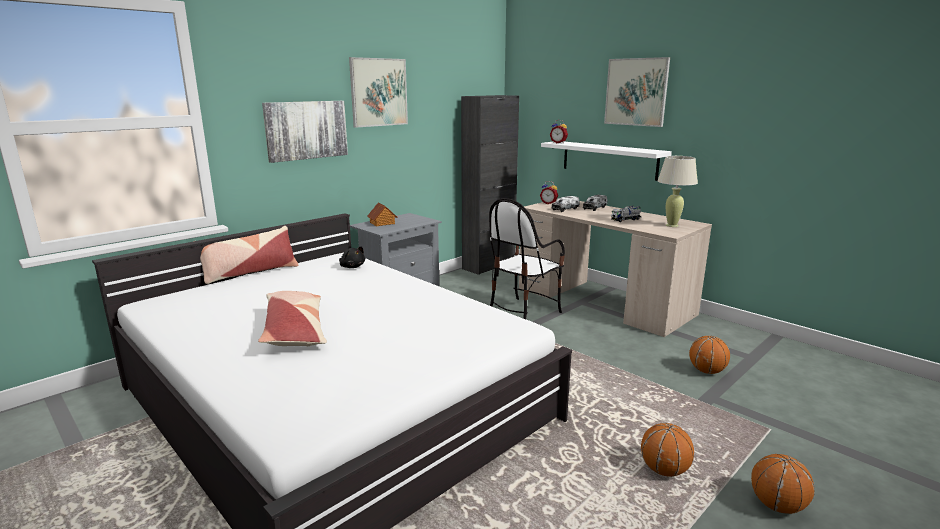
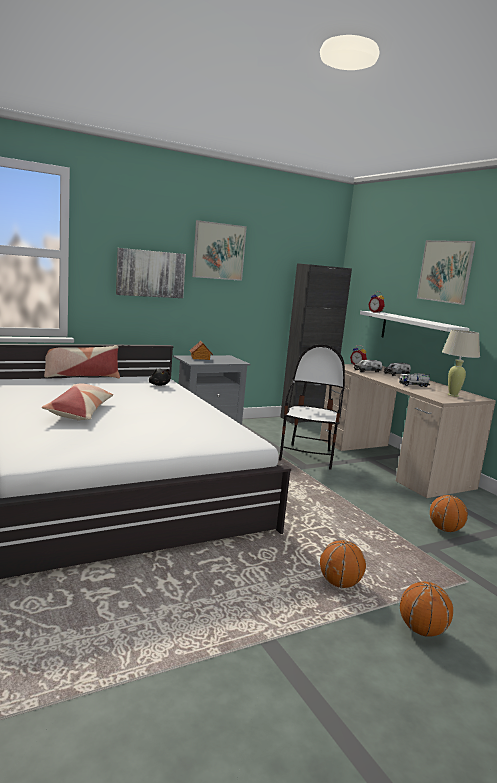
camera: 15 degrees right, 5 degrees down
chair [489,198,565,319] -> chair turned 135 degrees clockwise [279,344,345,470]

